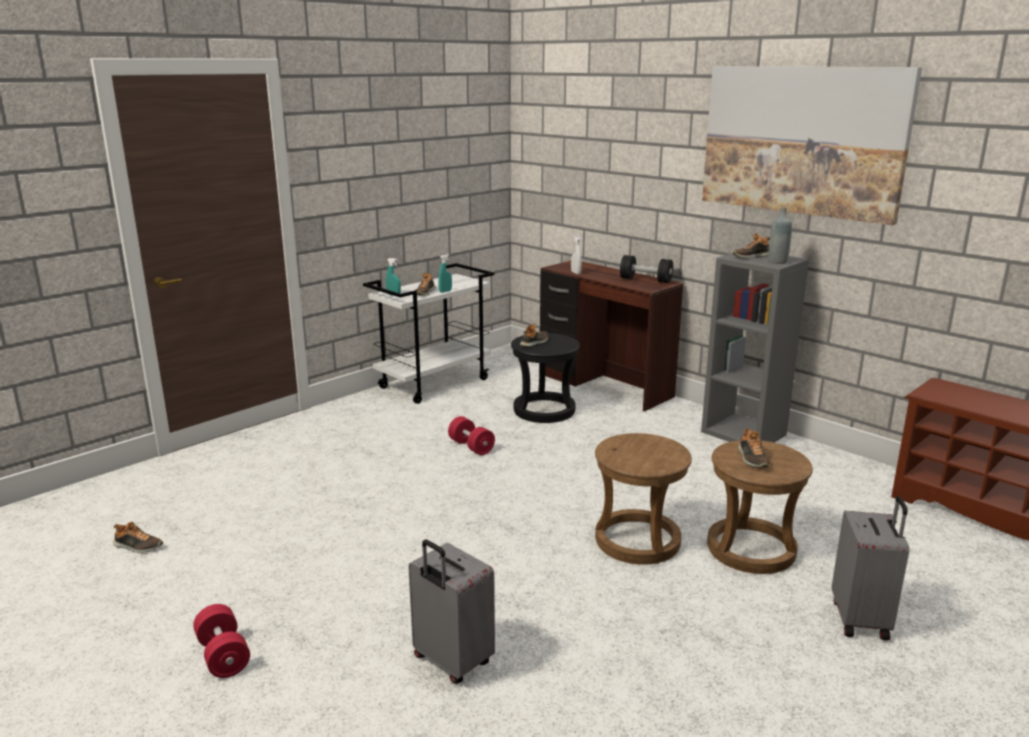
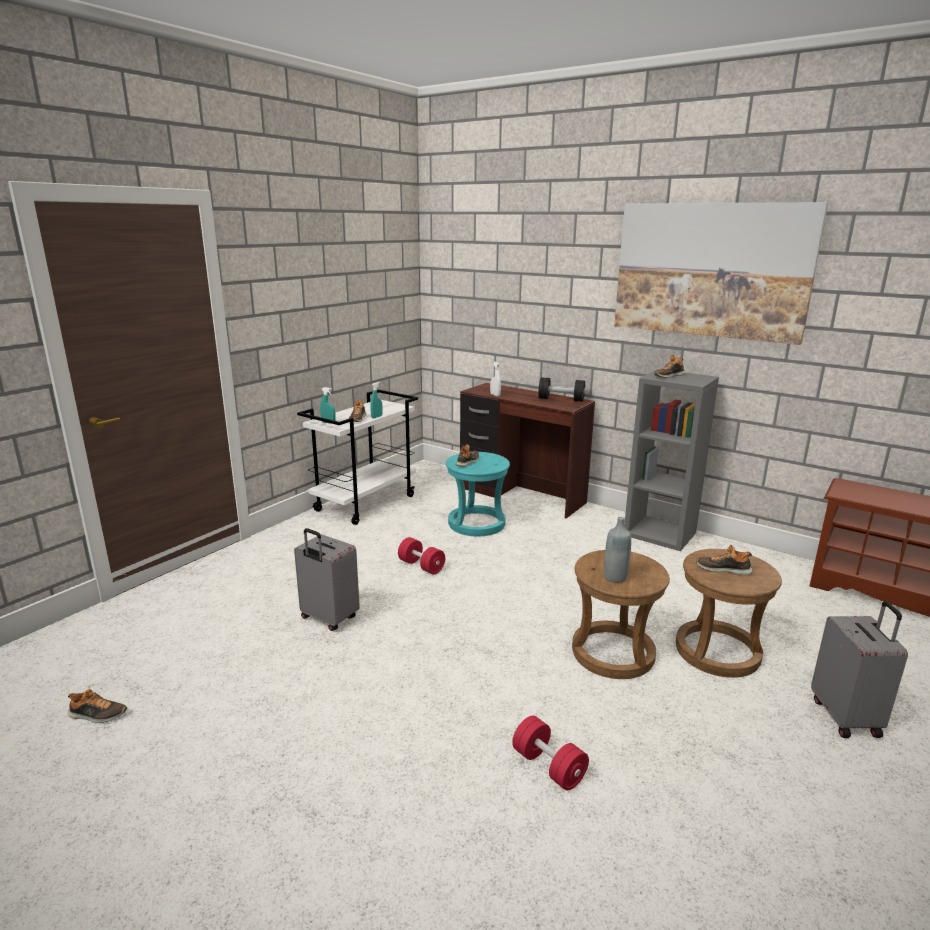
camera: 10 degrees left, 0 degrees up
red dumbbell [193,604,250,678] -> red dumbbell moved to [512,716,589,790]
grey suitcase [408,540,495,684] -> grey suitcase moved to [294,528,360,631]
black stool [511,333,580,423] -> turquoise stool [446,452,510,536]
shoe [738,428,770,468] -> shoe turned 120 degrees clockwise [696,545,753,575]
grey bottle [768,207,792,264] -> grey bottle moved to [604,517,631,583]

